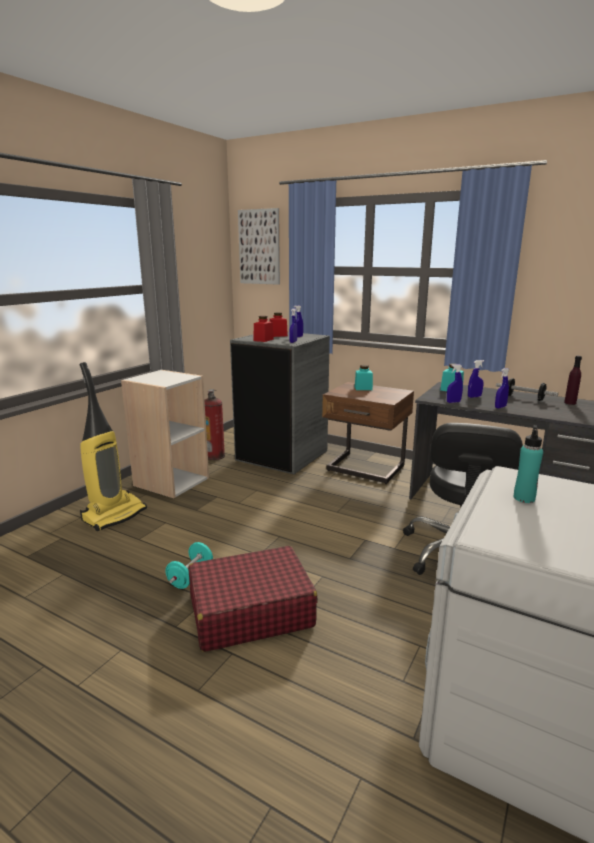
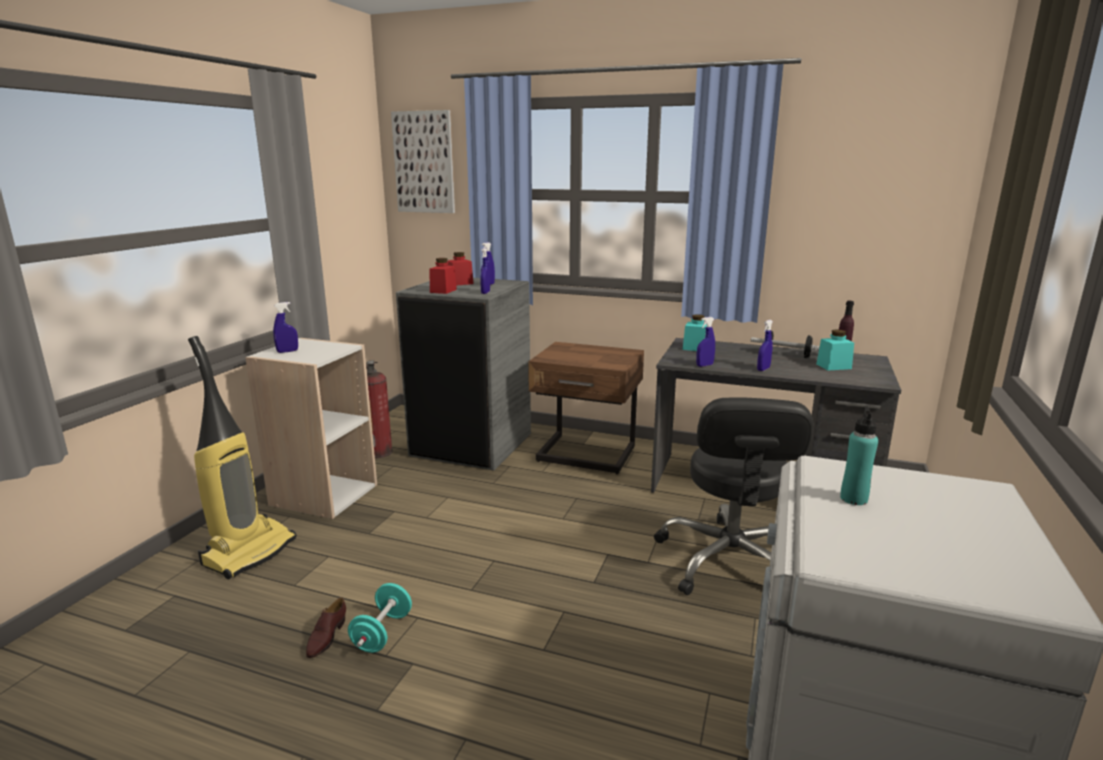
camera: 10 degrees left, 0 degrees up
red suitcase [188,546,318,652] -> none
turquoise jar [355,365,373,390] -> turquoise jar moved to [816,329,854,370]
blue spray bottle [468,360,485,398] -> blue spray bottle moved to [273,302,298,353]
none -> brown shoe [306,598,346,658]

